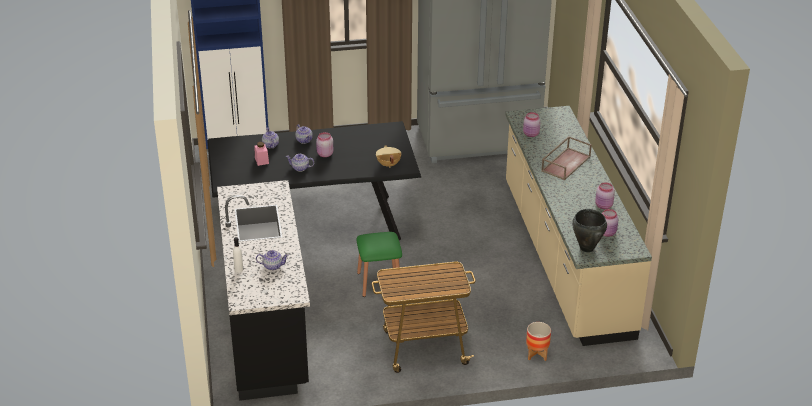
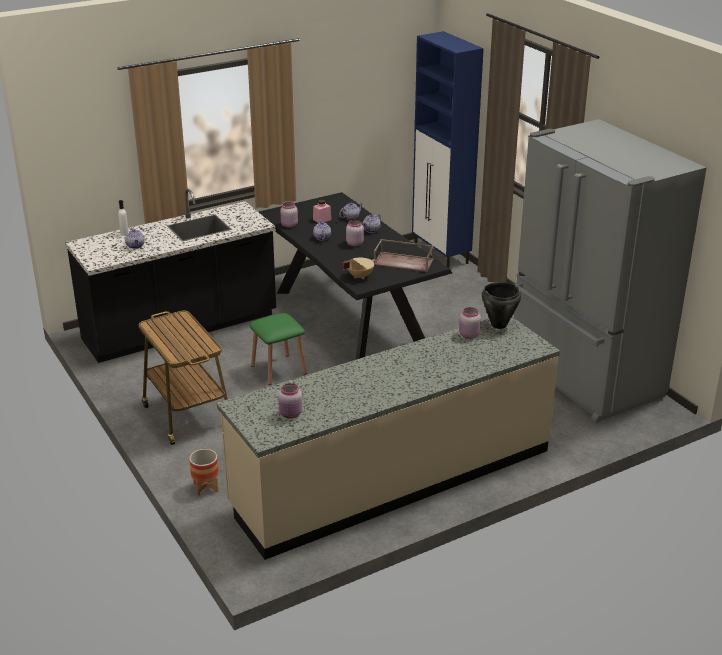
camera: 70 degrees right, 5 degrees down
brown tray [541,136,592,180] -> brown tray moved to [374,239,434,272]
black cooking pot [572,209,607,252] -> black cooking pot moved to [482,282,521,329]
pink jar [595,182,615,209] -> pink jar moved to [280,202,298,228]

